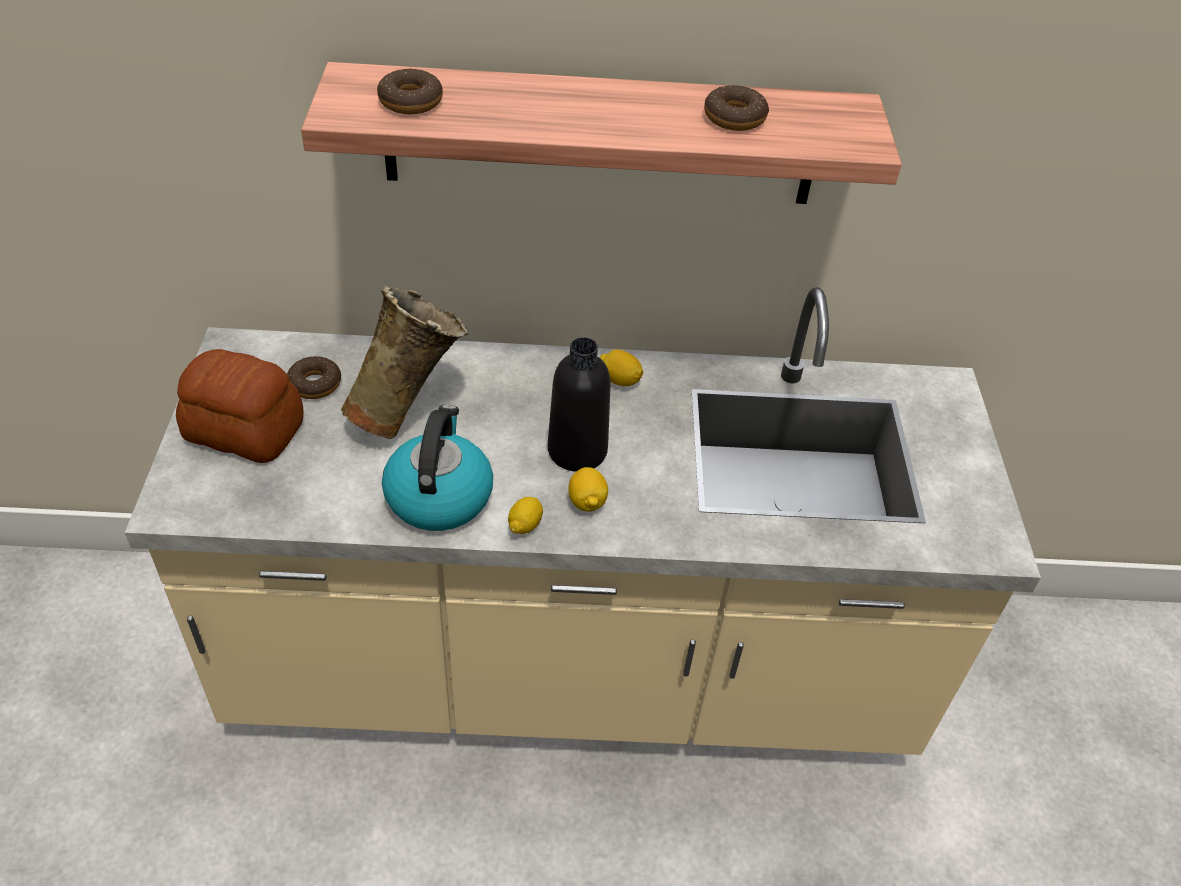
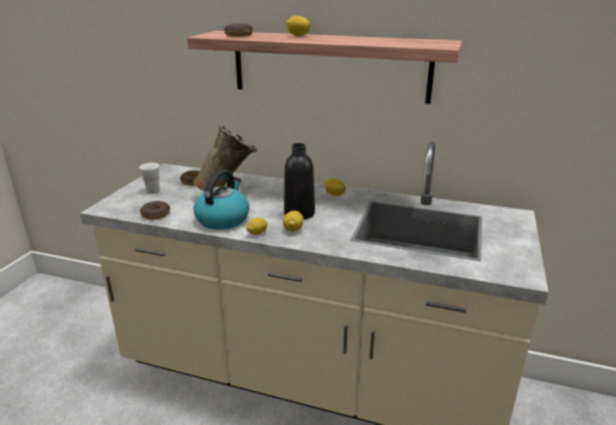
camera: 20 degrees right, 20 degrees down
bread [176,349,304,463] -> white cup [139,163,160,194]
donut [704,85,769,131] -> donut moved to [140,201,170,219]
none -> lemon [286,16,311,36]

